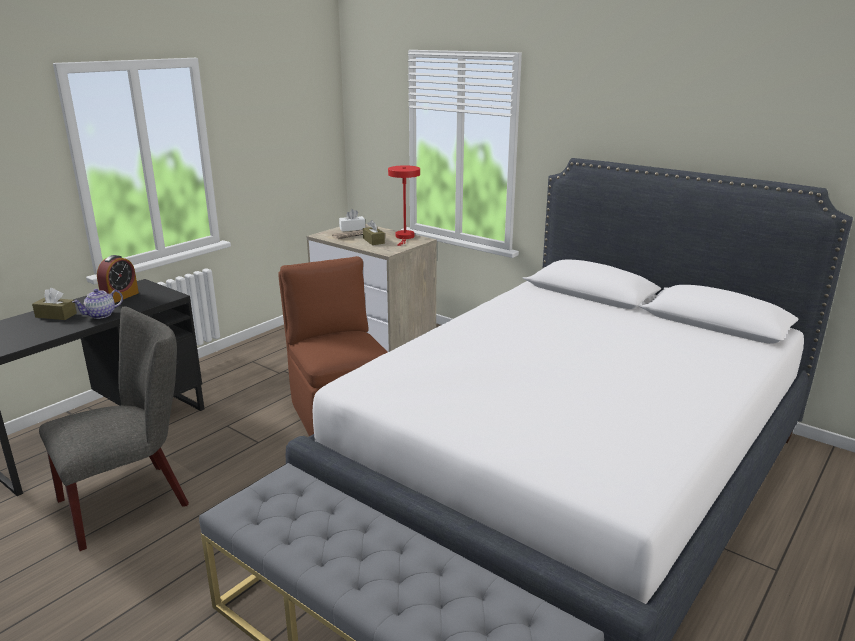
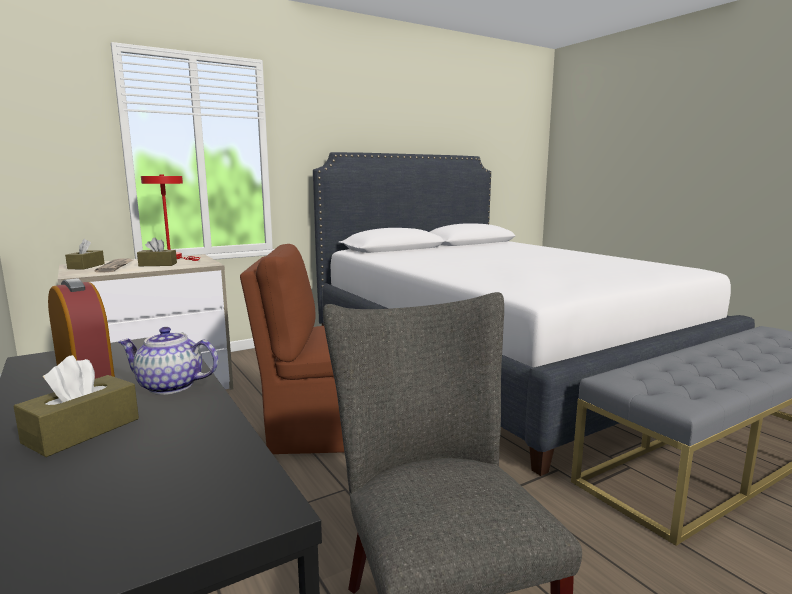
camera: 70 degrees left, 10 degrees down
teapot [72,289,123,319] -> teapot turned 120 degrees clockwise [118,327,218,395]
white tissue box [339,209,365,231] -> brown tissue box [65,239,105,269]

